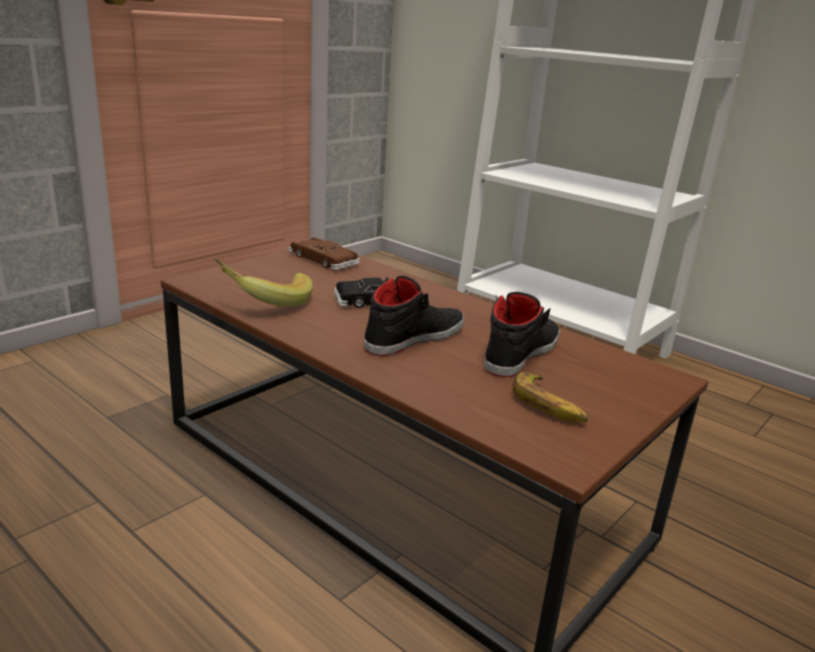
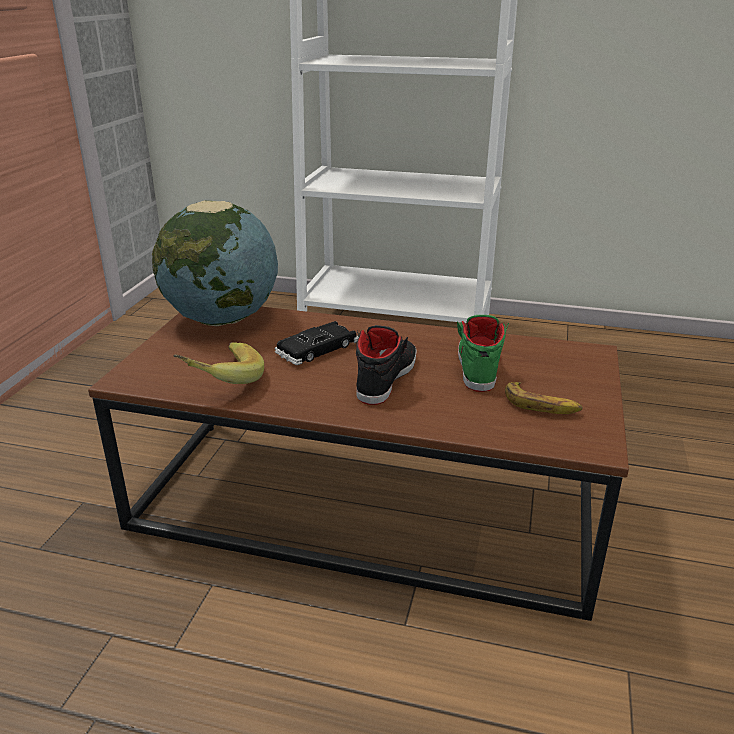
camera: 25 degrees left, 5 degrees up
brown toy car [288,237,360,270] -> globe [152,201,278,326]
black shoe [484,291,560,377] -> green shoe [457,315,509,392]

